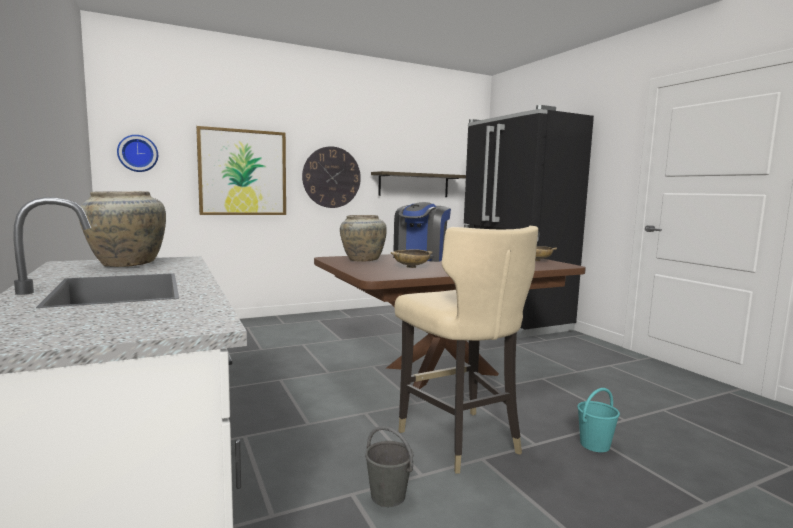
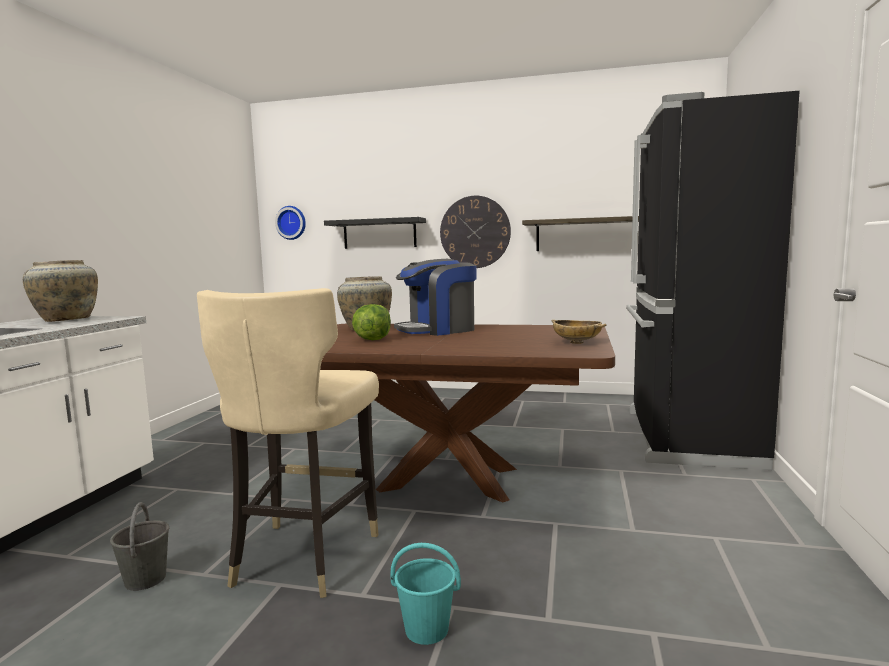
camera: 40 degrees right, 0 degrees up
picture [196,126,286,215] -> black shelf [324,217,426,249]
beige bowl [391,249,432,268] -> lettuce [352,304,391,340]

